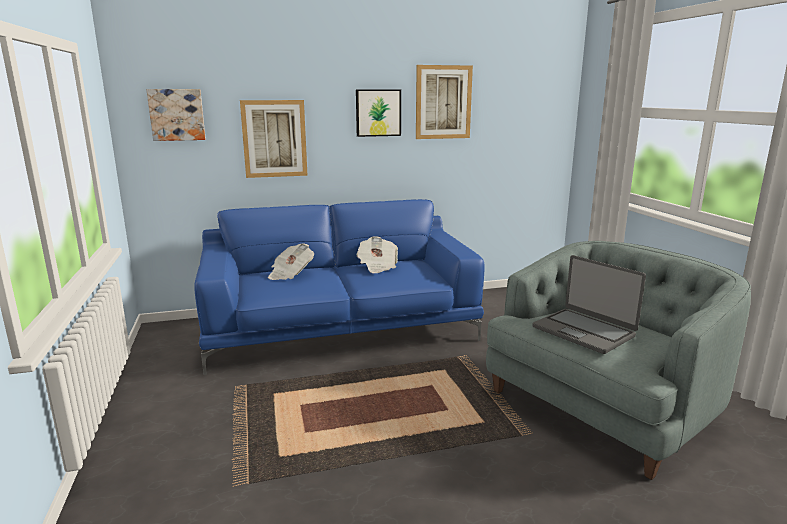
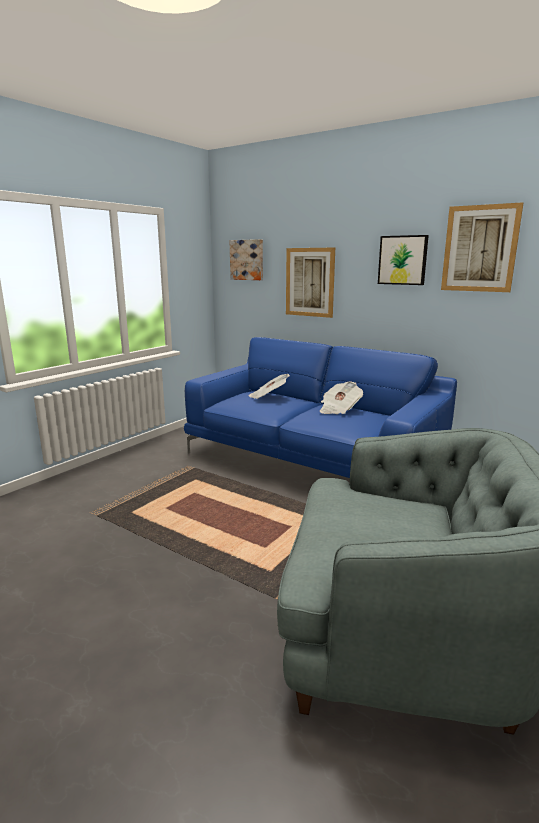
camera: 50 degrees right, 0 degrees up
laptop [532,255,646,354] -> none

